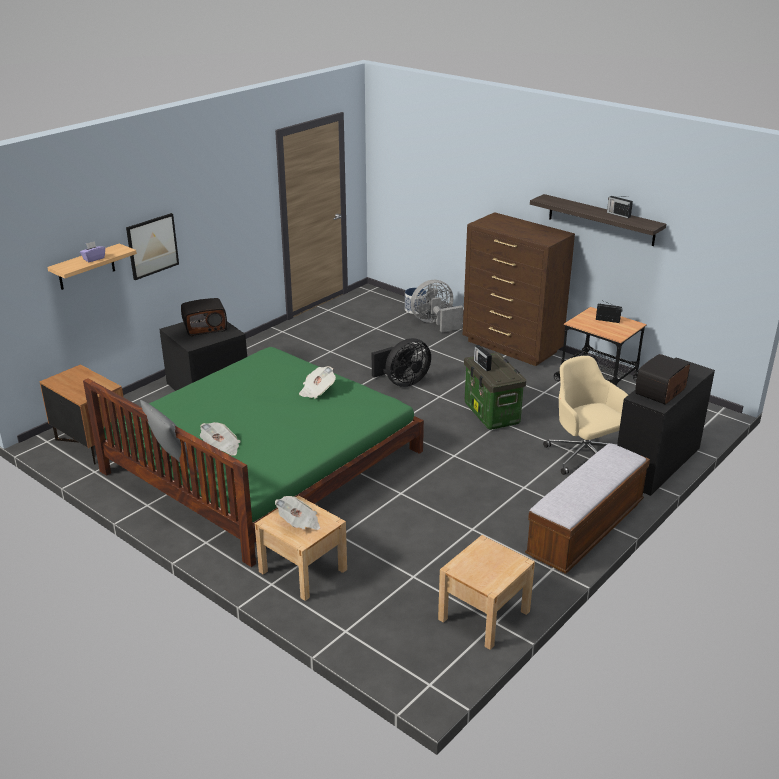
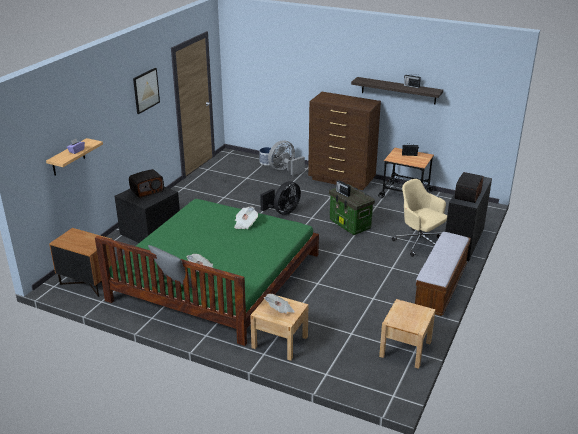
camera: 15 degrees left, 0 degrees up
picture [126,213,179,280] -> picture moved to [133,68,160,114]

